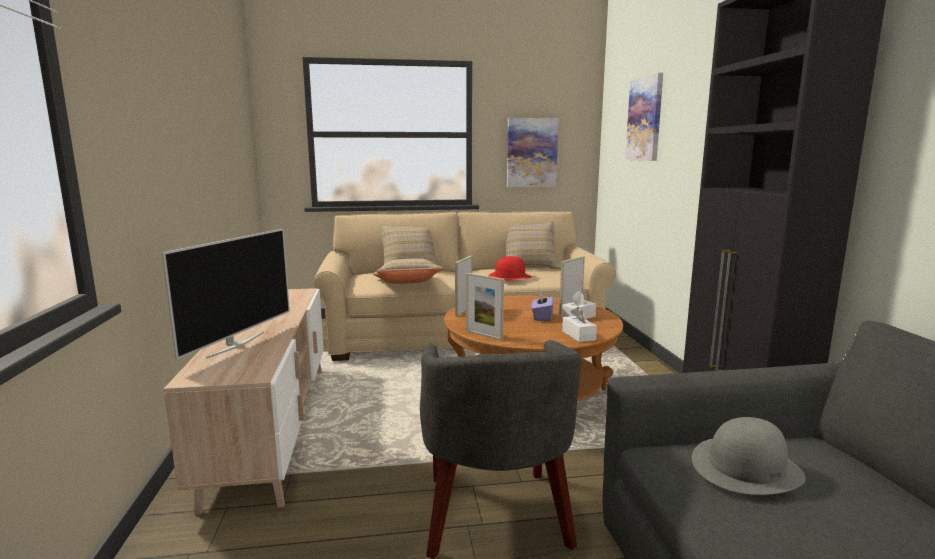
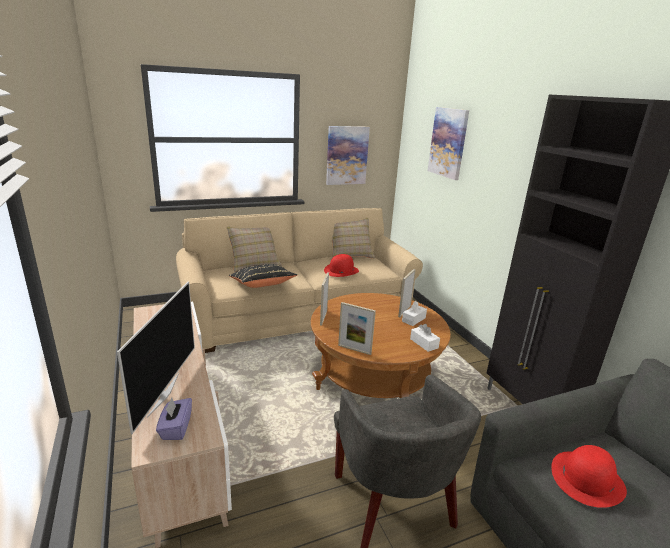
camera: 15 degrees left, 10 degrees up
beige pillow [373,258,444,284] -> black pillow [229,264,297,288]
purple tissue box [532,291,554,321] -> purple tissue box moved to [156,398,192,440]
grey hat [692,417,806,495] -> red hat [551,445,627,508]

